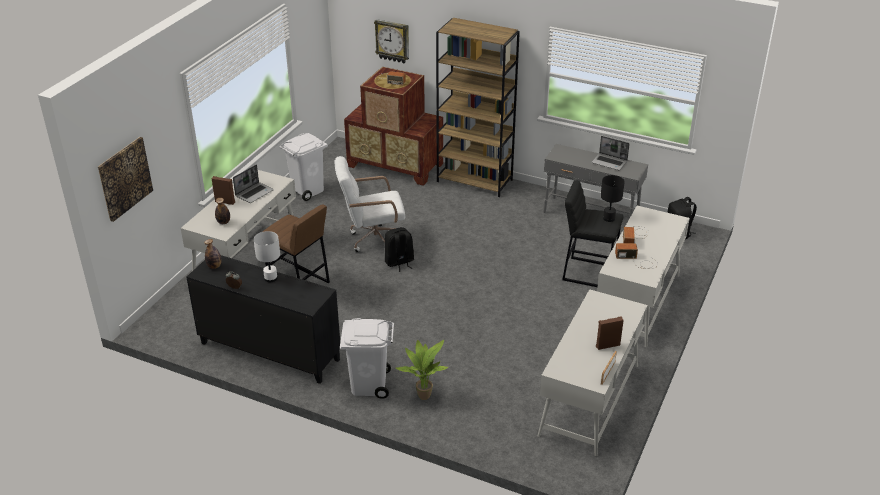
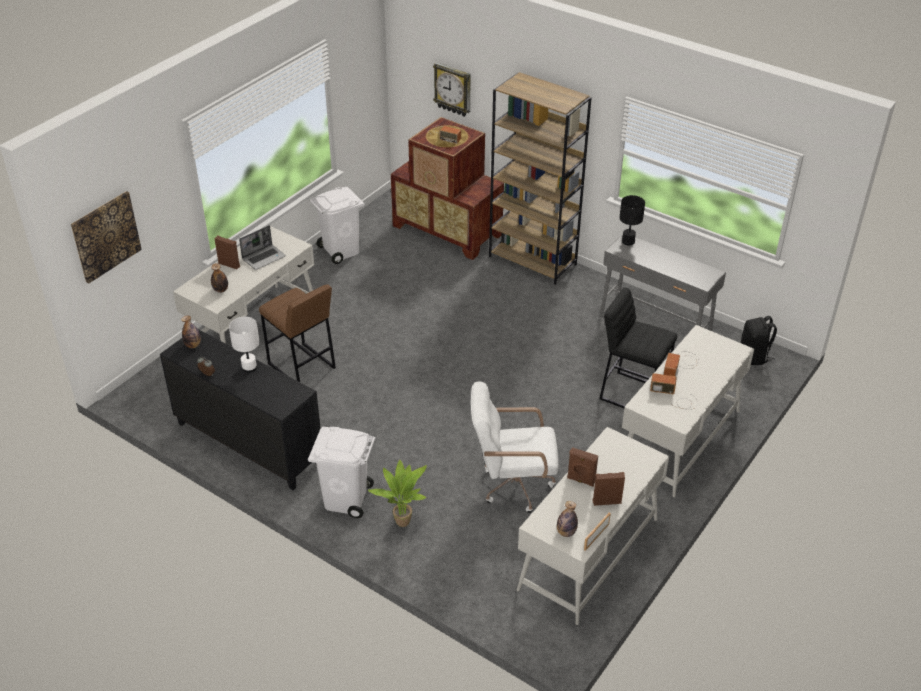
camera: 10 degrees right, 5 degrees up
white office chair [335,156,405,252] -> white office chair moved to [471,381,558,513]
black backpack [384,227,414,272] -> none
laptop [591,136,630,170] -> none
black table lamp [601,175,624,222] -> black table lamp moved to [620,195,645,245]
none -> bottle [557,501,578,537]
none -> brown speaker [567,447,598,487]

